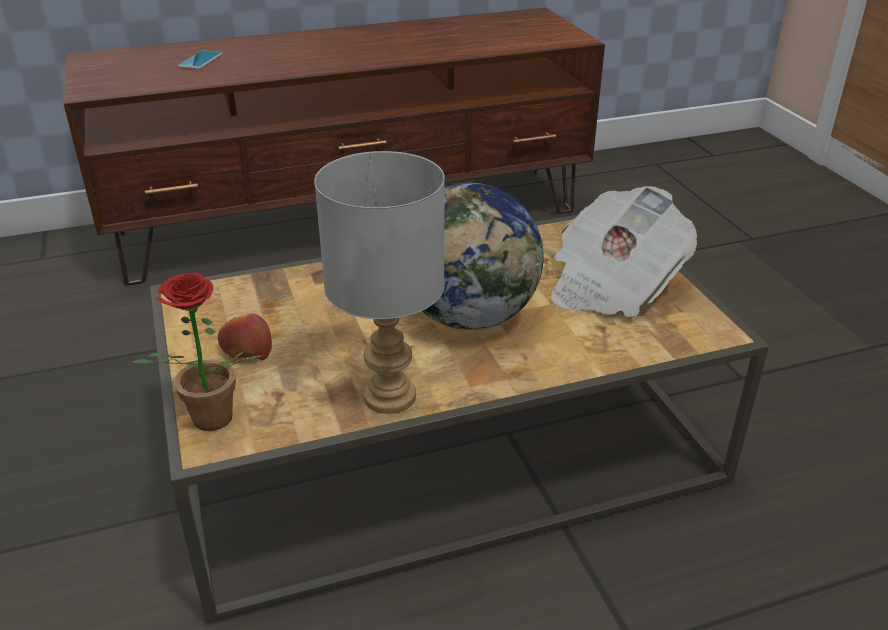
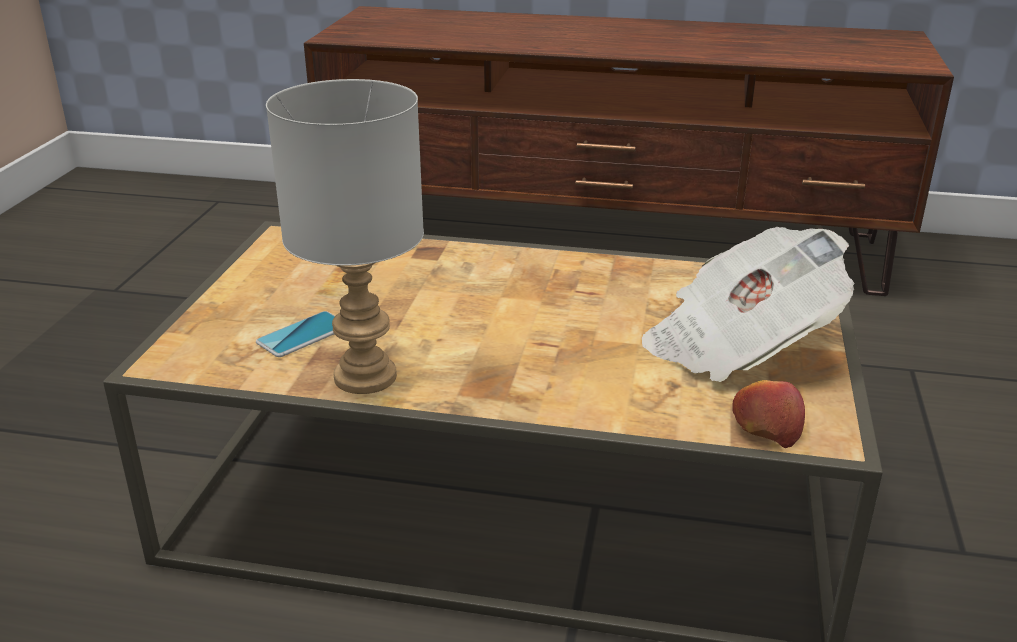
camera: 30 degrees right, 5 degrees down
potted plant [131,273,262,431] -> none
phone [178,50,222,69] -> phone moved to [256,311,335,357]
apple [218,314,272,360] -> apple moved to [732,380,805,448]
globe [422,183,544,330] -> none

